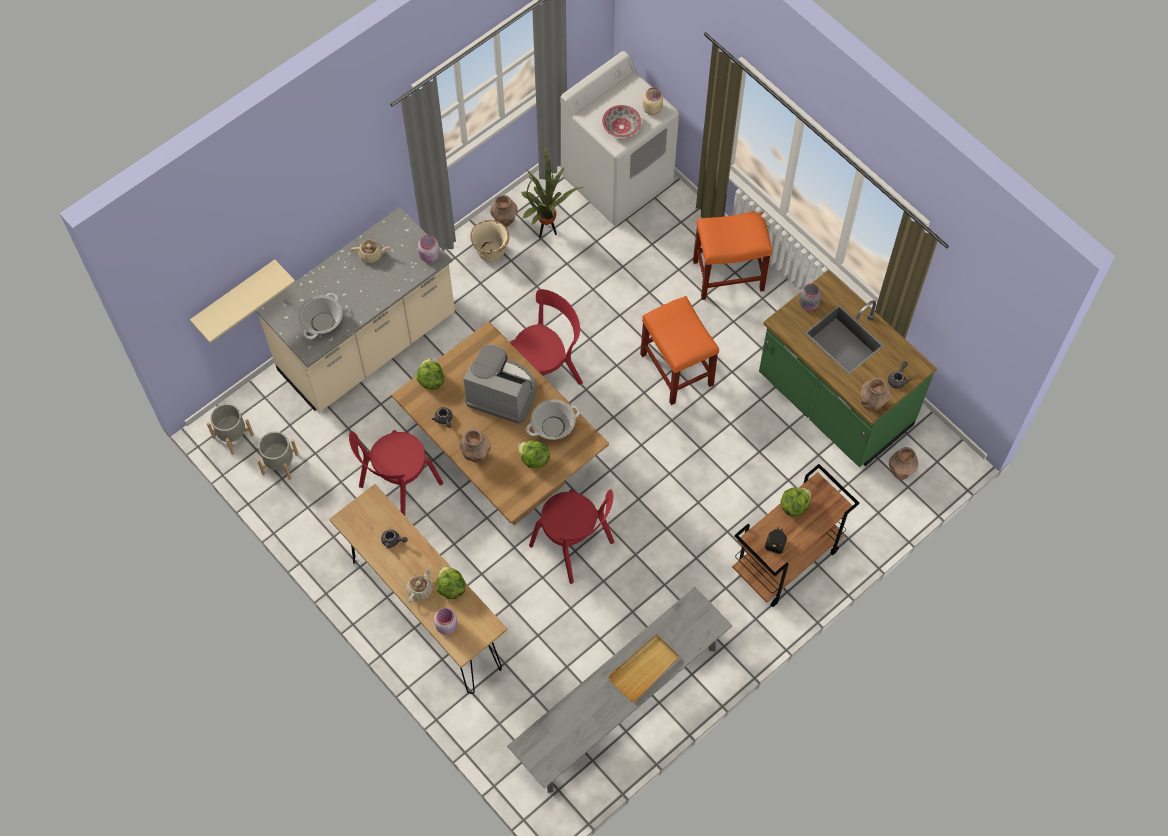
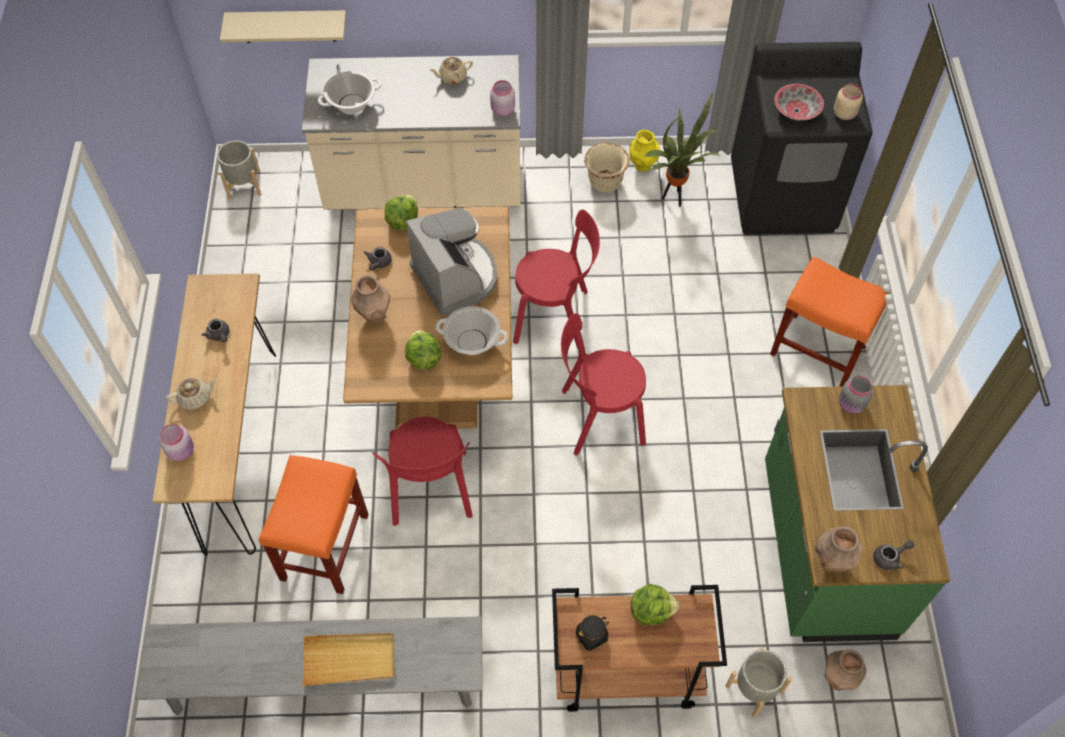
camera: 40 degrees right, 5 degrees down
grey planter [257,432,299,480] -> grey planter moved to [726,647,792,718]
red chair [349,430,443,516] -> red chair moved to [561,313,646,455]
beige teapot [351,240,390,263] -> beige teapot turned 120 degrees clockwise [429,57,473,84]
lettuce [436,566,466,599] -> none
brown vase [490,195,518,227] -> yellow vase [629,130,660,172]
white washing machine [561,51,679,226] -> black washing machine [731,42,873,235]
orange stool [640,296,719,405] -> orange stool moved to [259,455,369,594]

